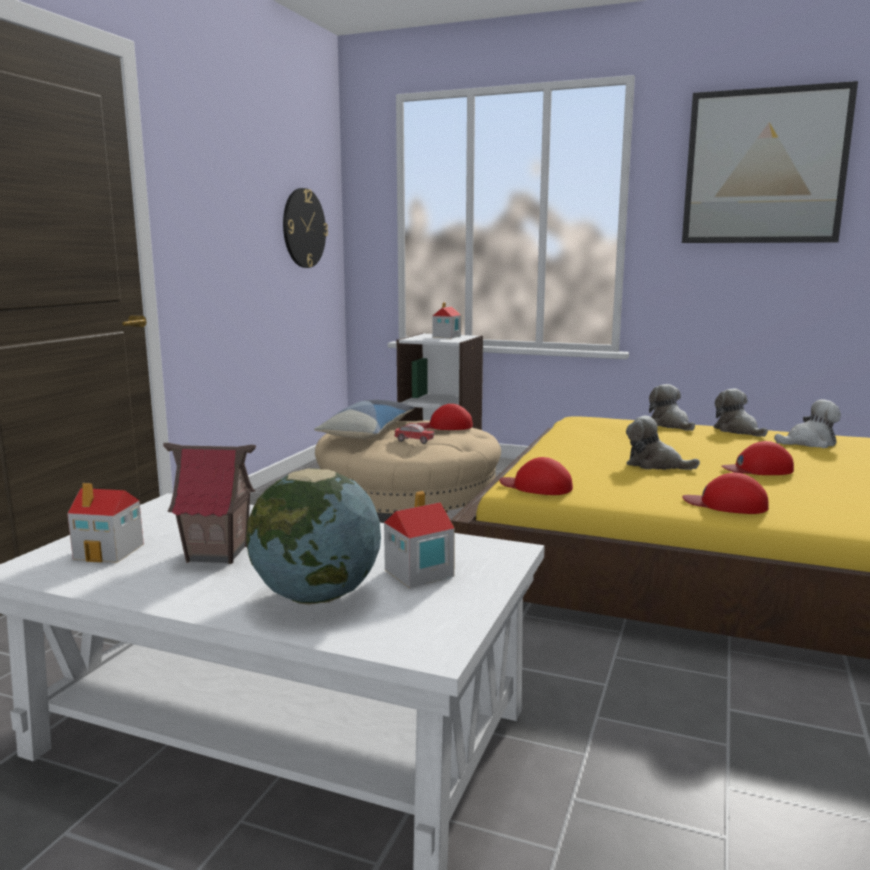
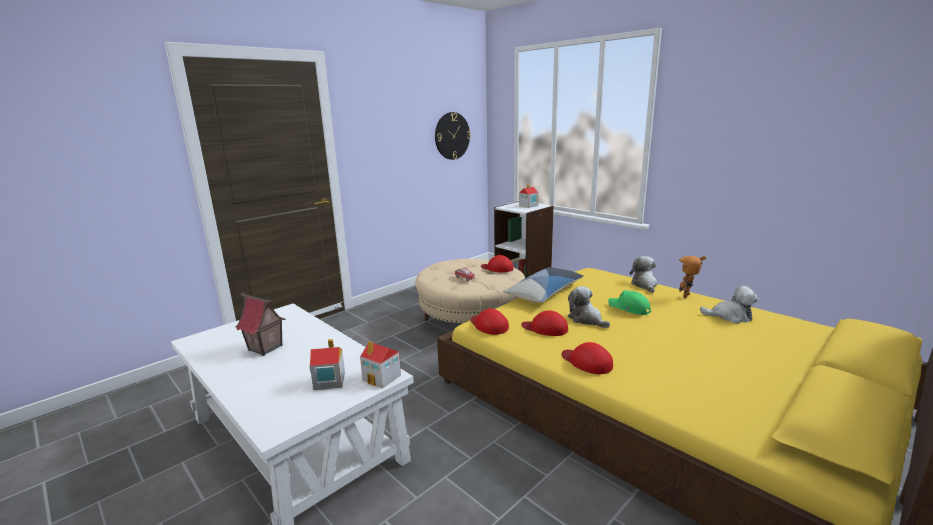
camera: 25 degrees right, 5 degrees up
toy house [67,483,144,563] -> toy house moved to [360,341,401,388]
globe [246,468,381,605] -> none
pillow [314,400,415,439] -> pillow moved to [504,267,584,303]
picture [682,81,858,243] -> none
plush toy [713,389,768,437] -> toy robot [679,256,706,298]
red cap [722,441,794,475] -> red cap moved to [521,310,568,336]
none -> green cap [608,290,651,315]

